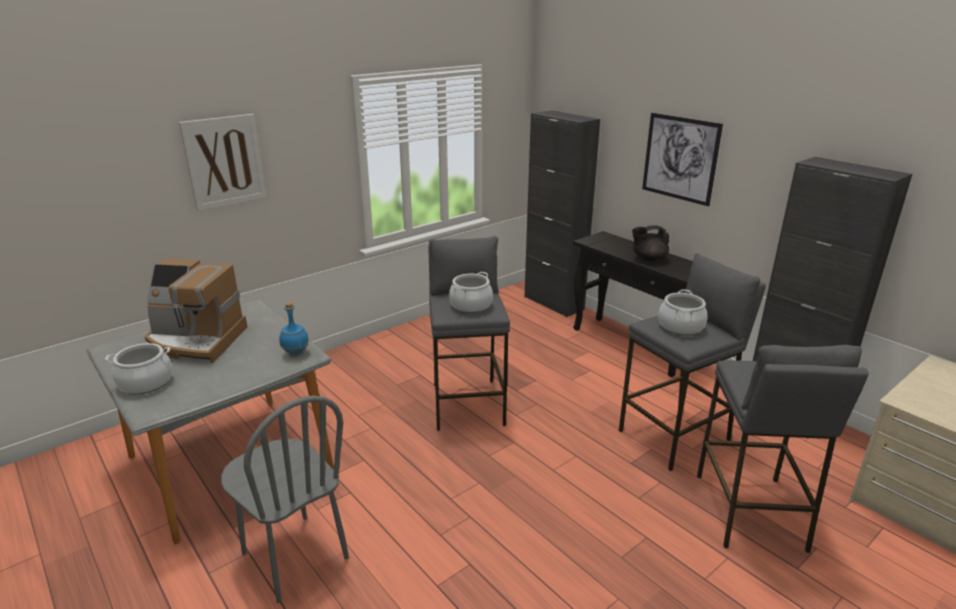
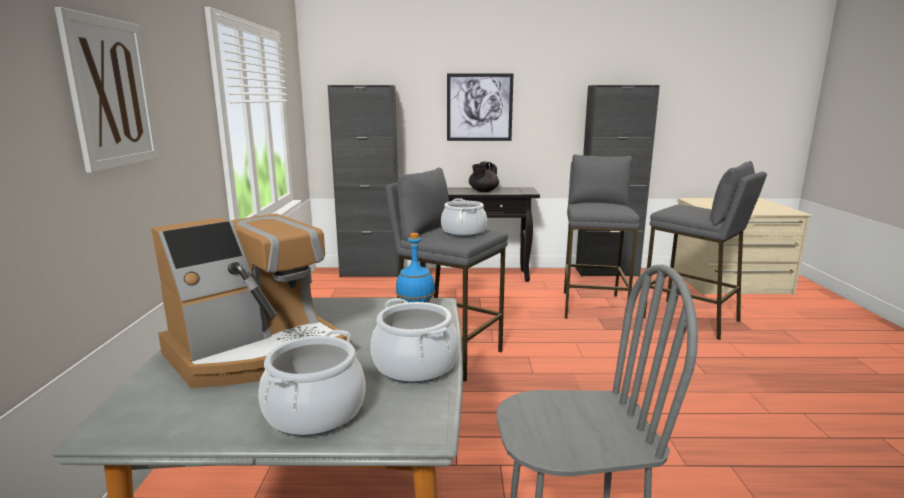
camera: 50 degrees left, 10 degrees down
cooking pot [658,289,708,335] -> cooking pot moved to [371,298,459,383]

